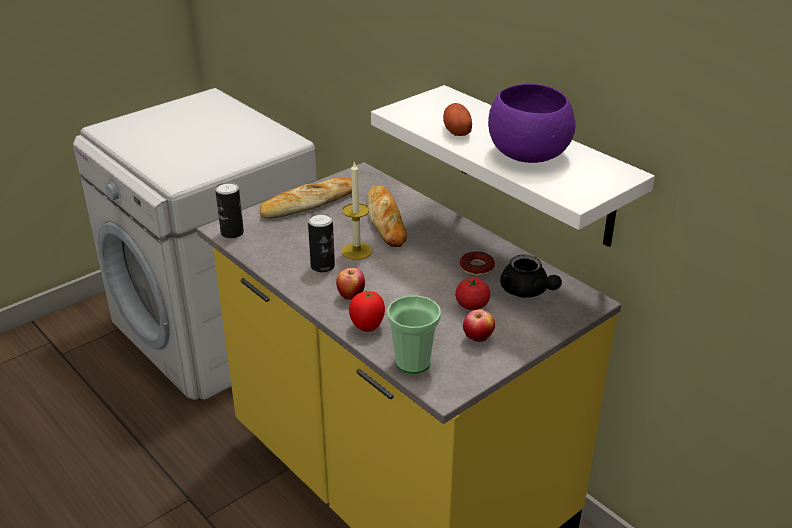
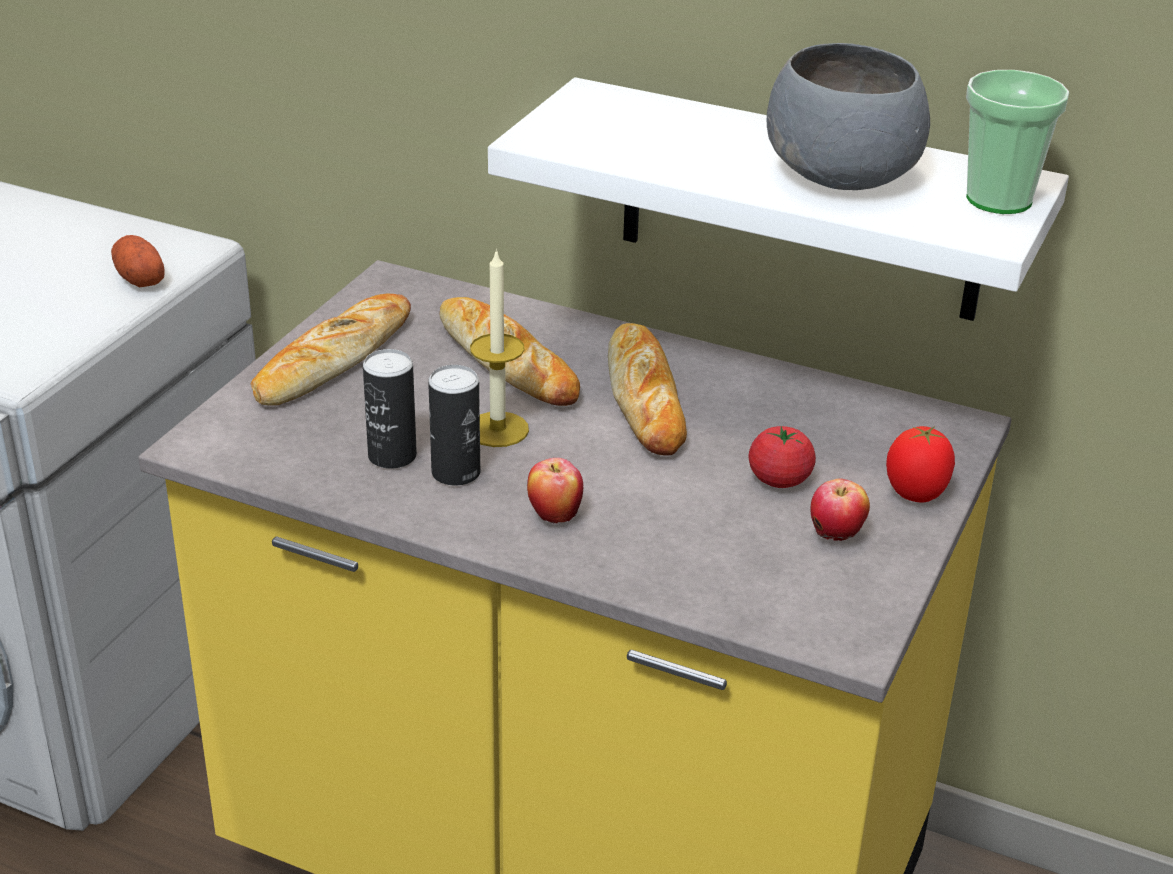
camera: 25 degrees left, 0 degrees up
can [215,182,244,238] -> can moved to [363,349,417,469]
tomato [349,291,385,332] -> tomato moved to [886,426,955,503]
cup [387,296,441,374] -> cup moved to [966,70,1069,214]
potato [443,103,472,136] -> potato moved to [111,235,165,287]
donut [460,251,495,276] -> none
purple bowl [488,84,575,163] -> grey bowl [767,43,930,190]
black teapot [500,255,562,298] -> none
none -> bread [608,323,687,456]

